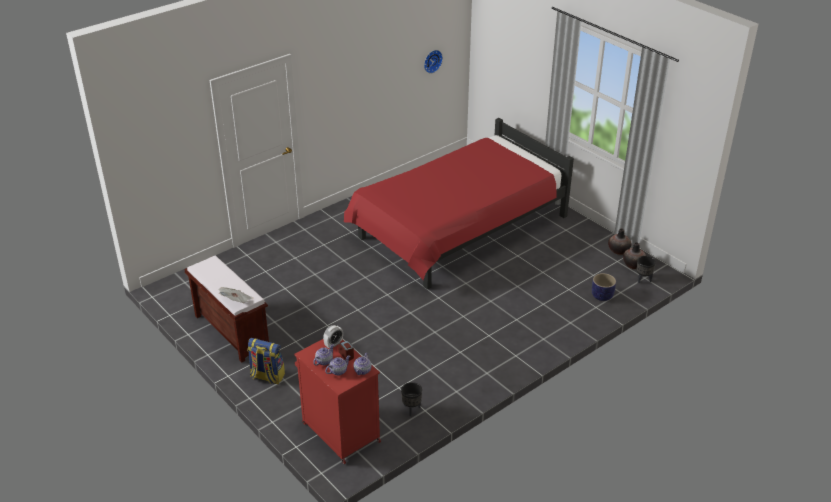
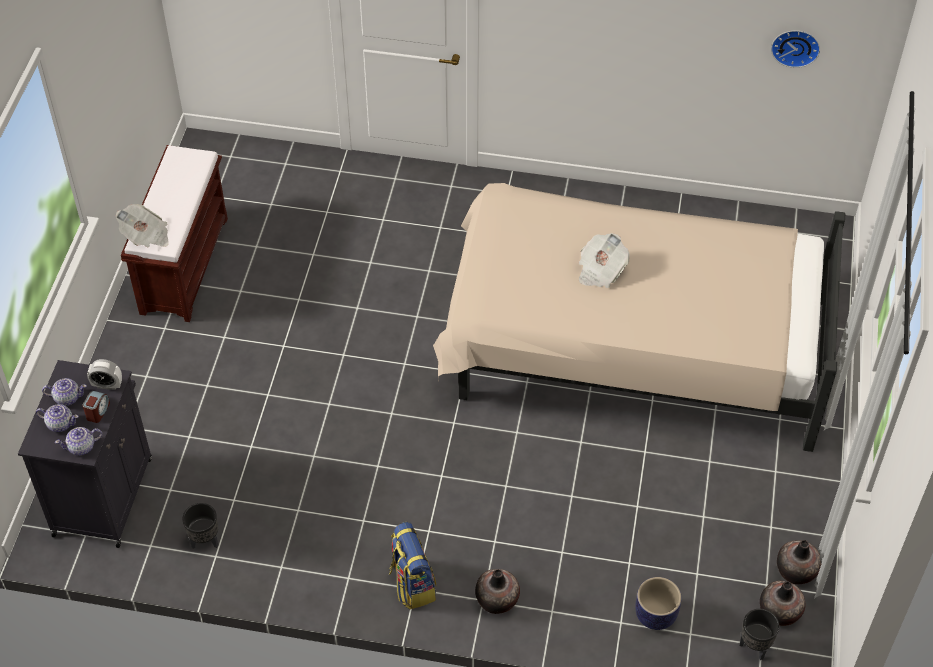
camera: 50 degrees right, 15 degrees up
backpack [247,338,285,384] -> backpack moved to [389,522,436,610]
red cabinet [294,339,381,464] -> black cabinet [18,360,152,548]
red bed [344,118,574,290] -> beige bed [433,183,845,452]
none -> vase [475,569,520,614]
none -> newspaper [578,233,630,288]

